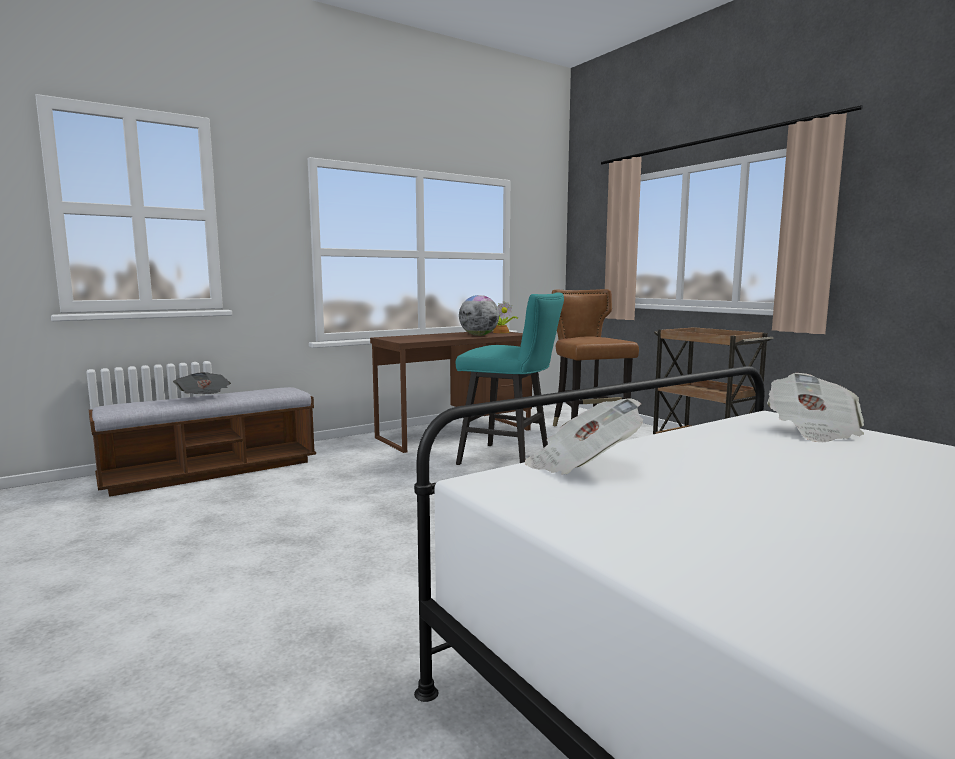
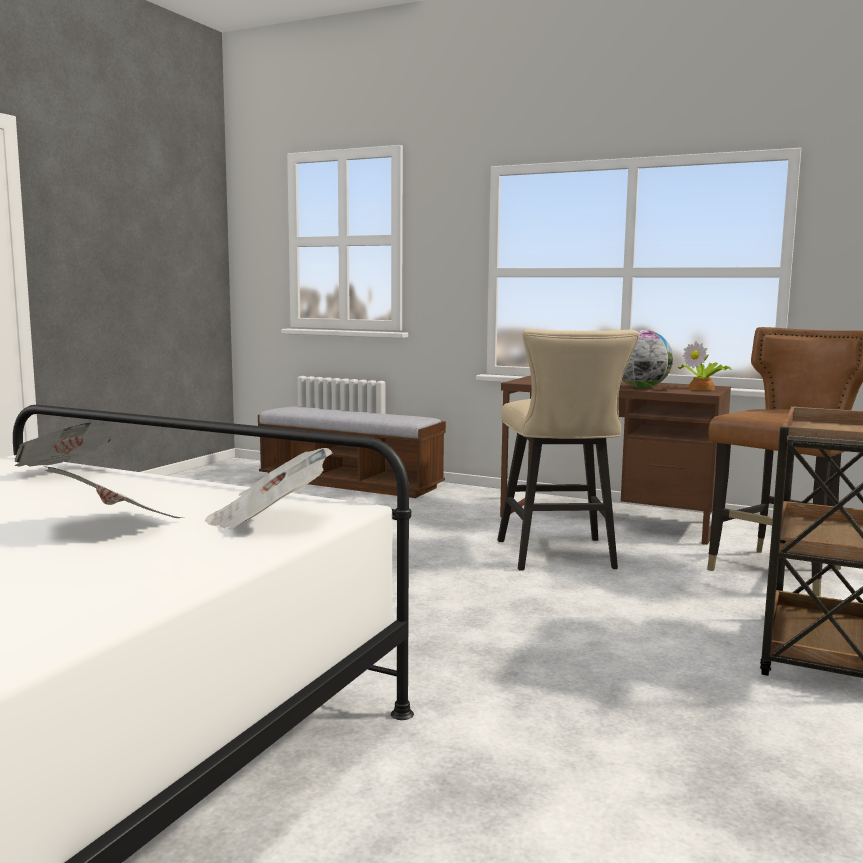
camera: 60 degrees right, 0 degrees up
newspaper [173,372,231,394] -> newspaper moved to [45,467,182,518]
turquoise stool [456,292,564,465] -> beige stool [497,329,639,571]

